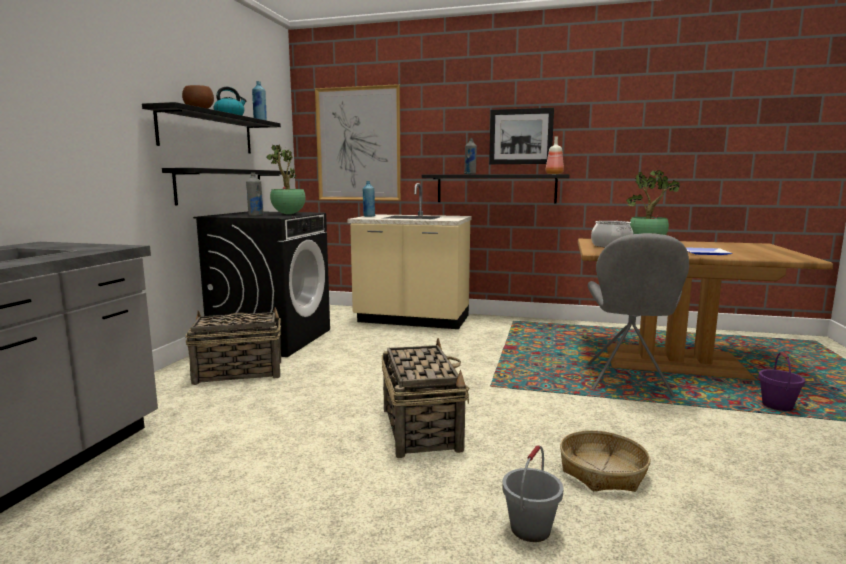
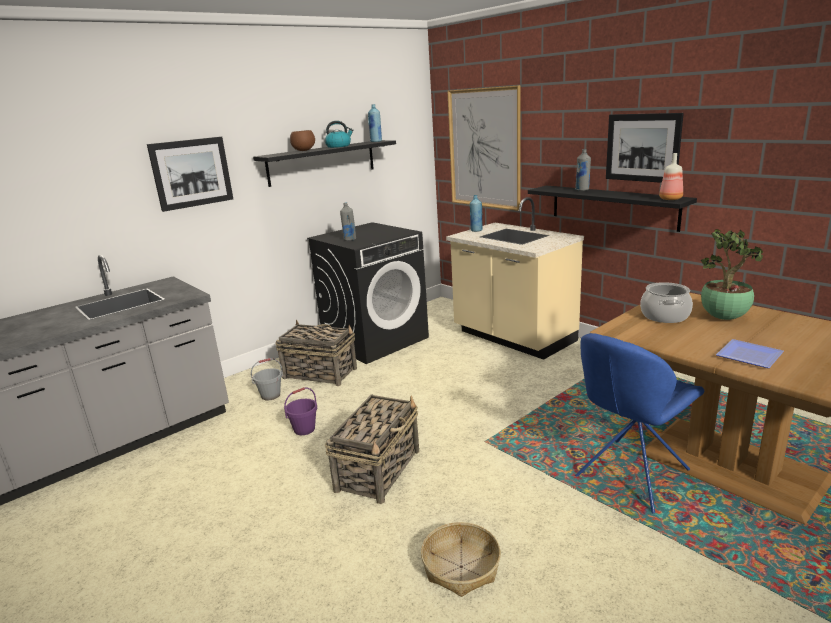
camera: 35 degrees right, 10 degrees up
black shelf [162,168,290,205] -> none
potted plant [266,144,306,214] -> none
grey bucket [502,445,563,542] -> grey bucket moved to [251,358,283,400]
grey chair [587,233,689,397] -> blue chair [575,333,704,514]
purple bucket [758,352,805,411] -> purple bucket moved to [284,387,317,435]
none -> picture [147,137,233,212]

